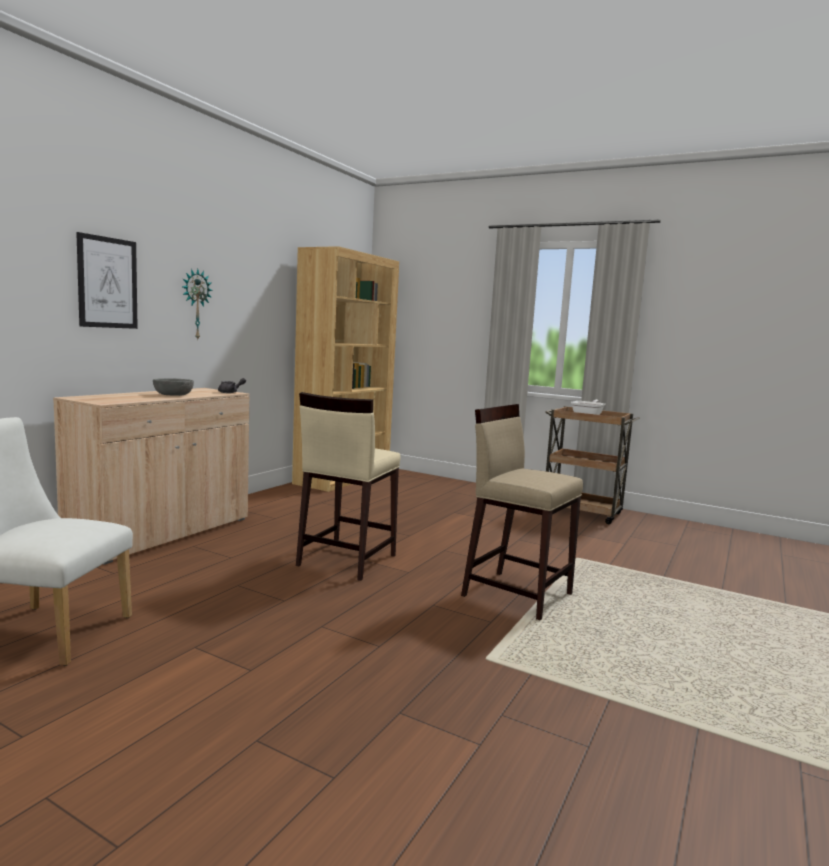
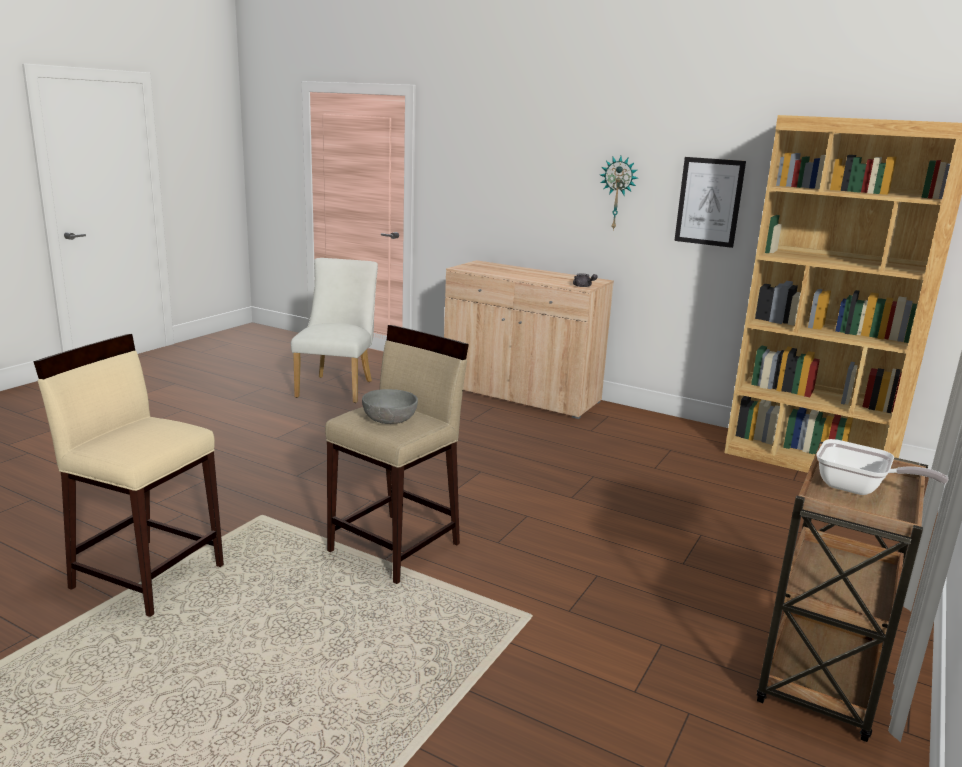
camera: 90 degrees right, 10 degrees up
picture [76,232,137,329] -> picture moved to [674,157,746,248]
grey bowl [153,378,194,396] -> grey bowl moved to [362,389,418,424]
beige stool [296,392,401,581] -> beige stool moved to [33,334,224,617]

